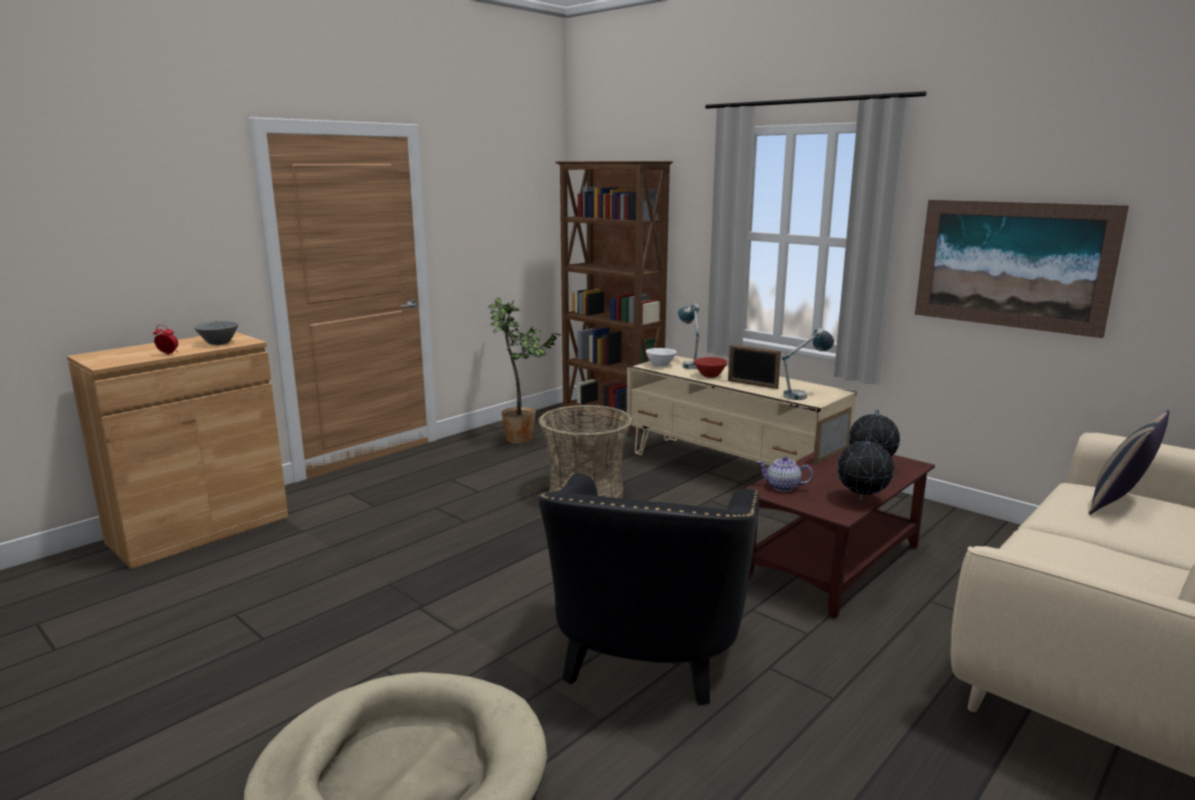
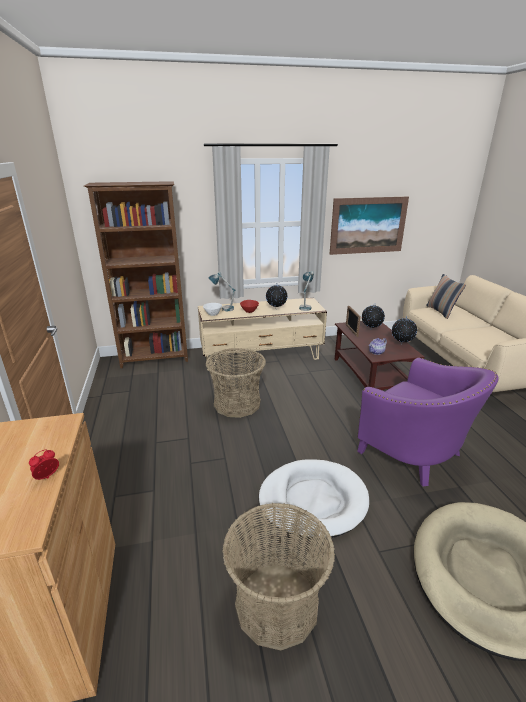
camera: 55 degrees left, 10 degrees up
grey bowl [194,321,238,345] -> none
potted plant [489,298,560,444] -> none
black armchair [538,473,759,705] -> purple armchair [357,357,499,486]
picture frame [728,344,781,389] -> globe [266,283,287,309]
none -> basket [222,503,335,651]
none -> white dog bed [259,459,369,539]

